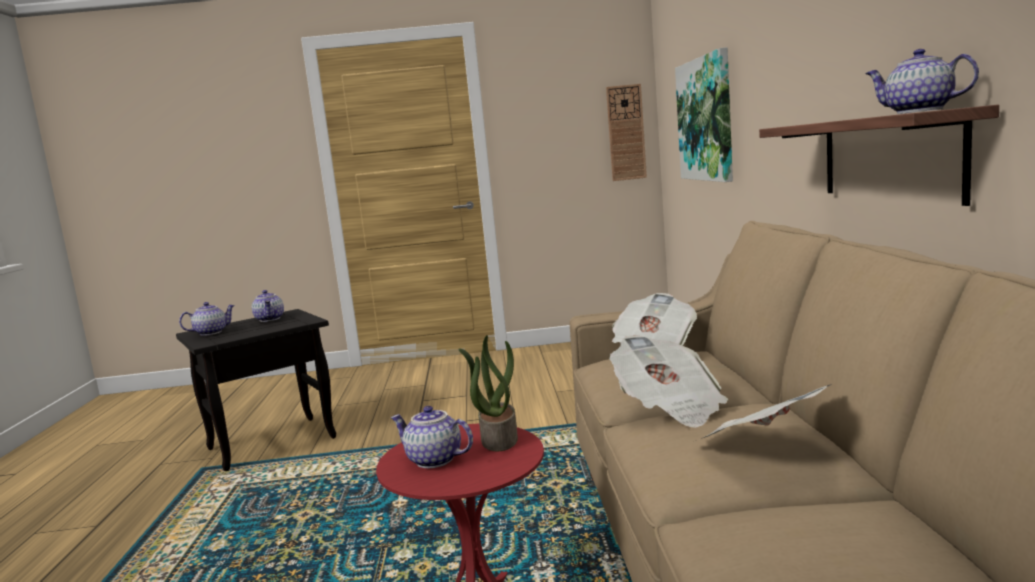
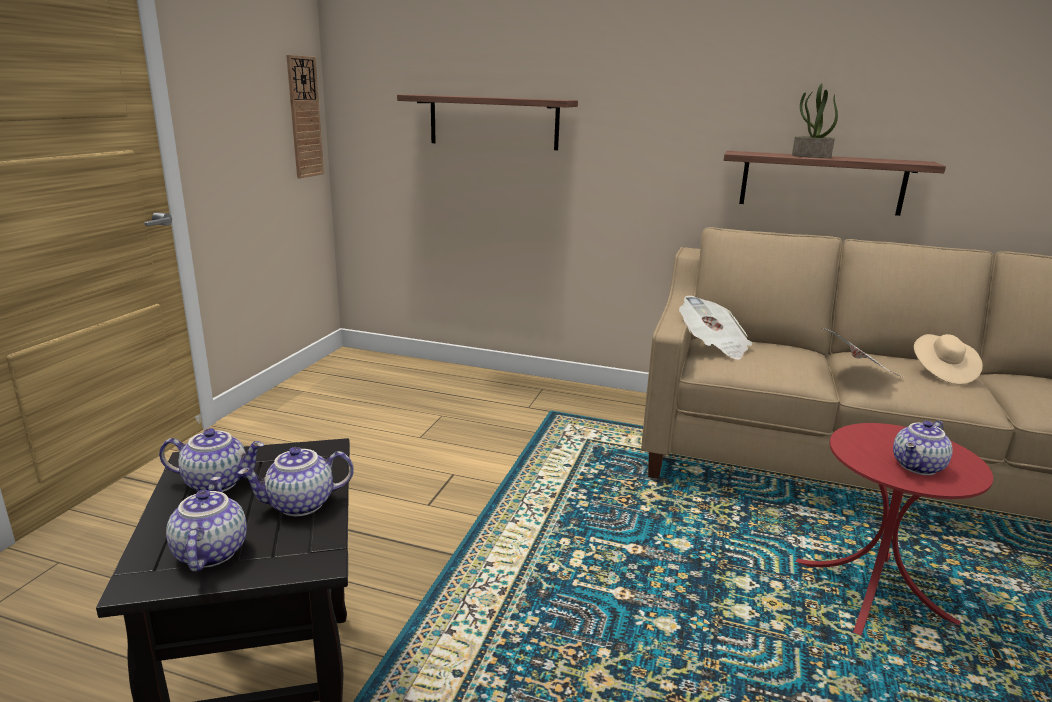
camera: 70 degrees left, 10 degrees up
potted plant [458,335,518,451] -> potted plant moved to [792,83,838,158]
picture [675,47,733,182] -> shelf [397,95,578,150]
newspaper [701,384,832,439] -> beige hat [914,334,983,384]
teapot [865,49,979,114] -> teapot moved to [238,447,354,516]

